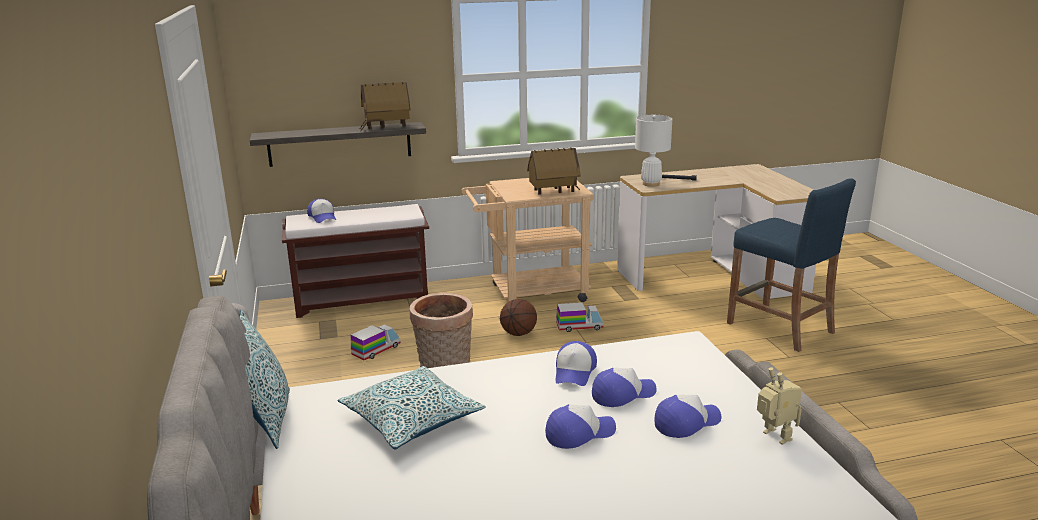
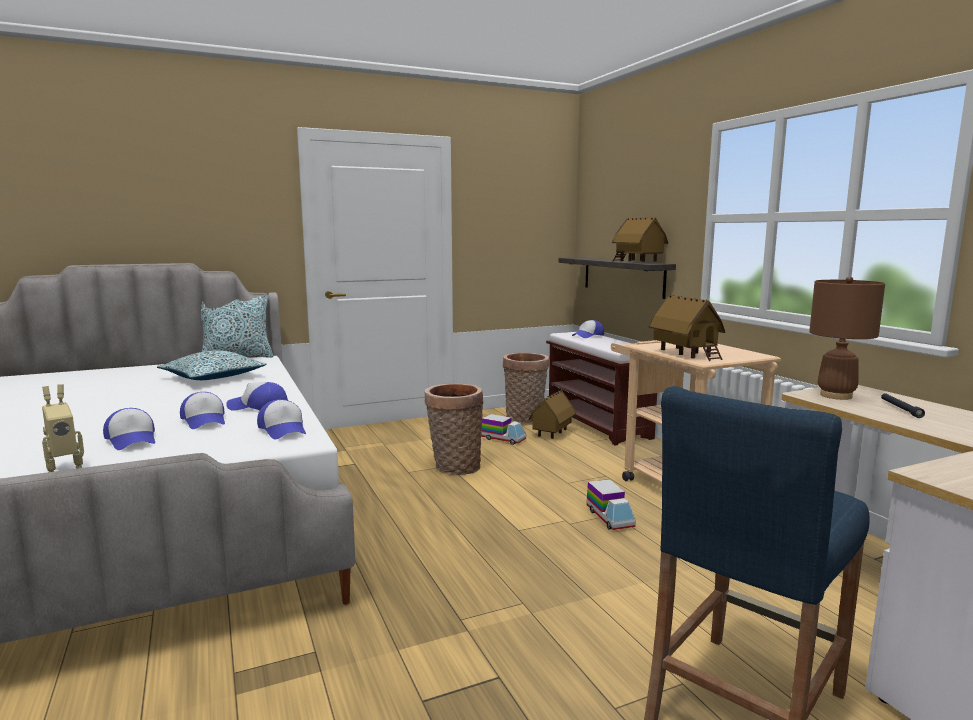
camera: 80 degrees right, 10 degrees down
basketball [500,299,537,336] -> none
cap [545,405,616,449] -> cap moved to [257,399,306,439]
white table lamp [635,115,672,187] -> brown table lamp [809,277,885,400]
none -> basket [503,353,549,423]
none -> toy house [529,390,576,439]

